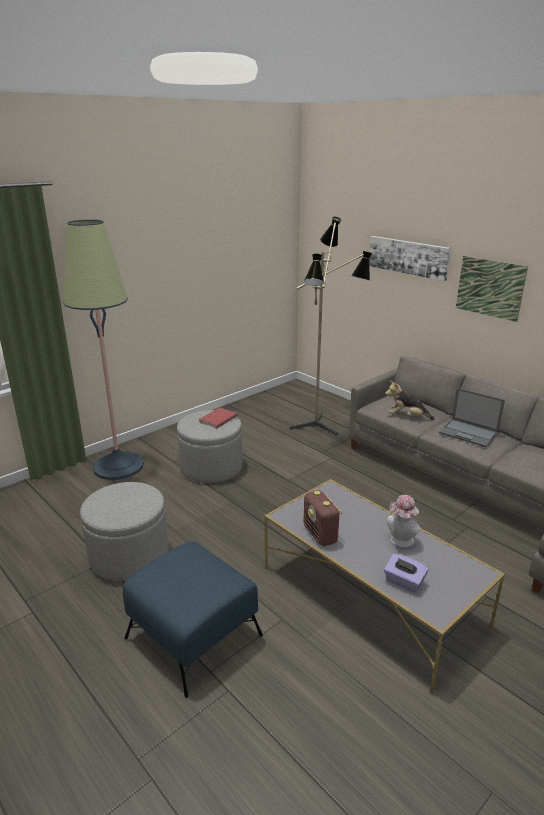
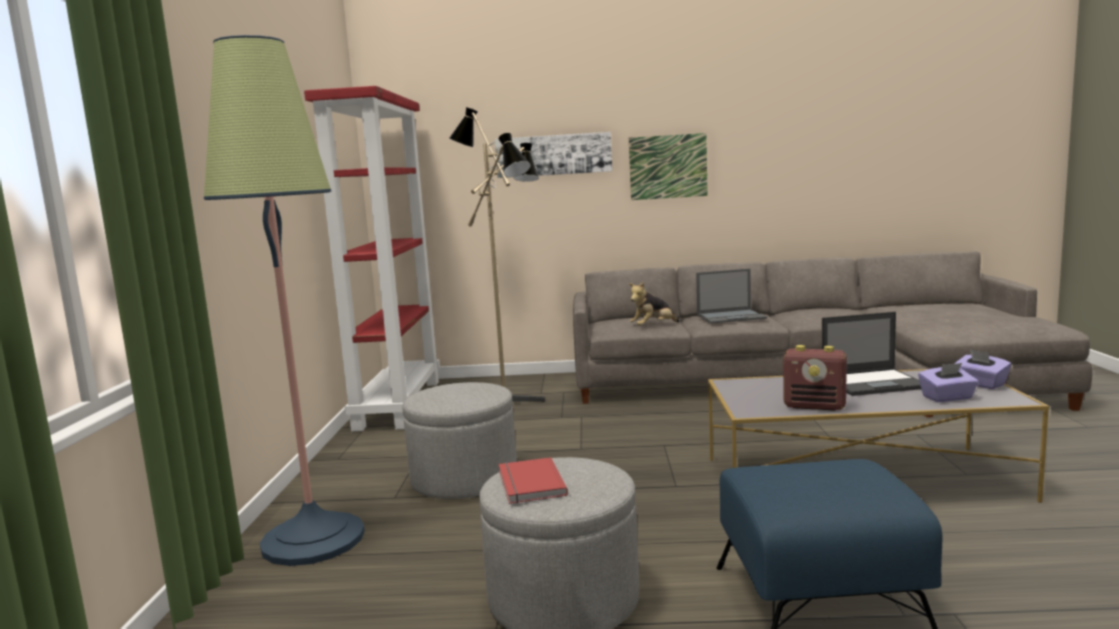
camera: 45 degrees left, 15 degrees down
red book [199,407,237,429] -> red book moved to [499,457,568,504]
hat [387,495,421,548] -> laptop [822,312,921,396]
none -> red bookcase [304,86,440,432]
none -> purple tissue box [954,349,1011,389]

